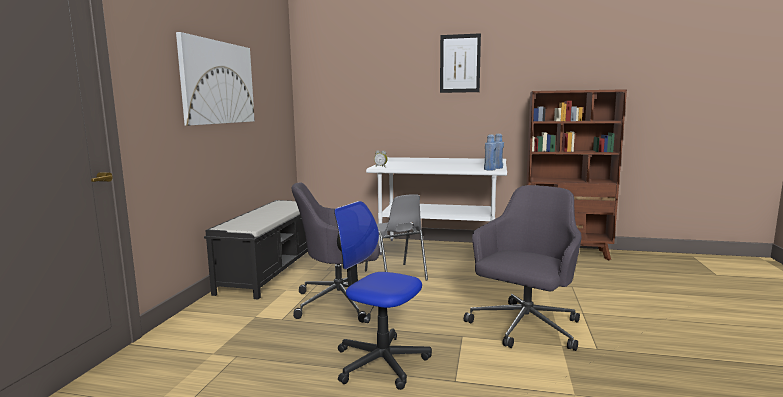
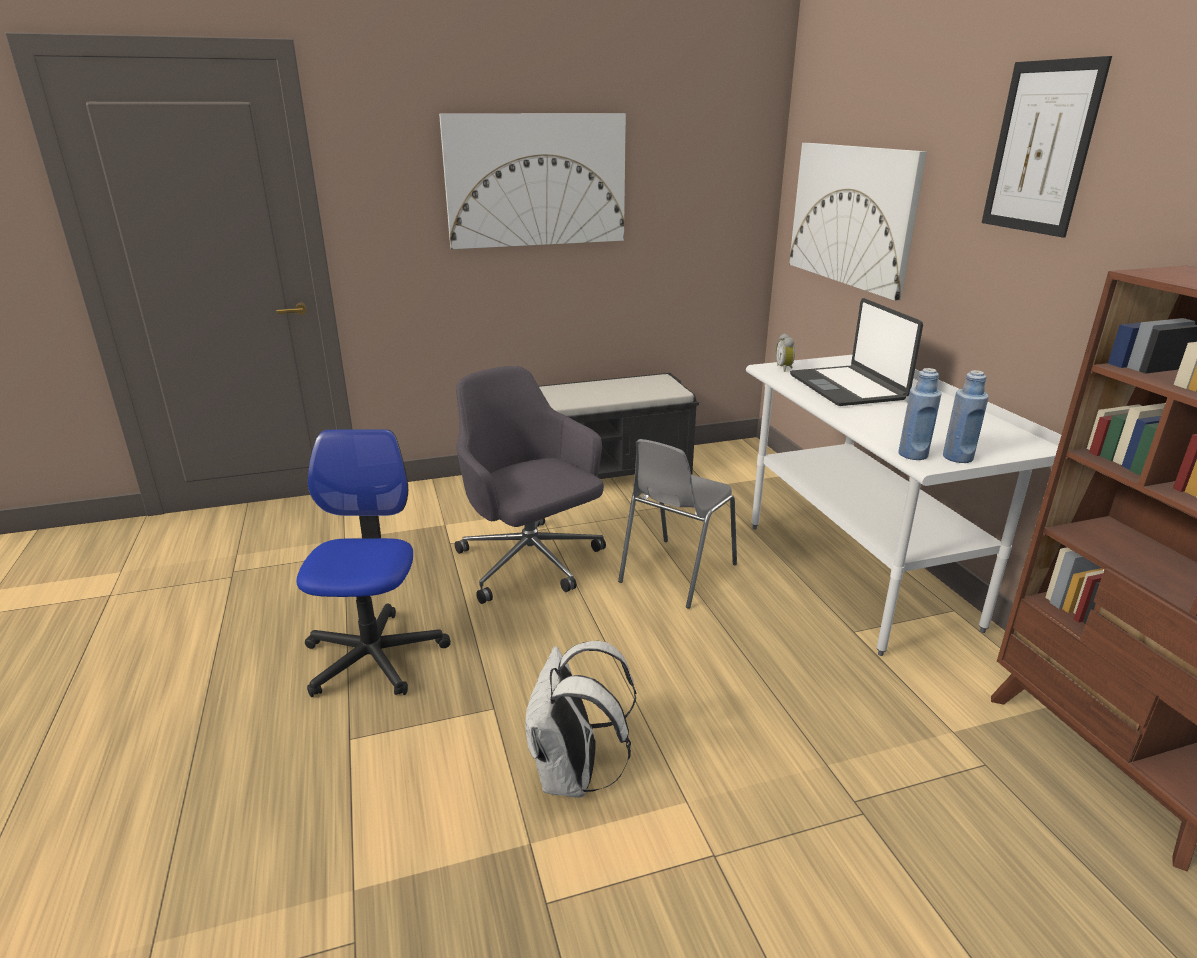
camera: 60 degrees right, 15 degrees up
grey office chair [464,185,582,351] -> white backpack [525,641,636,798]
none -> picture [789,143,927,301]
none -> laptop [790,298,923,406]

